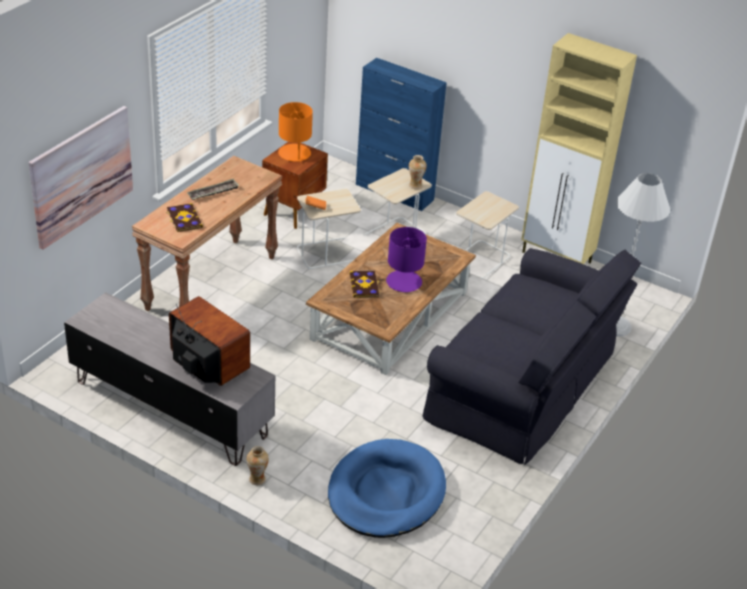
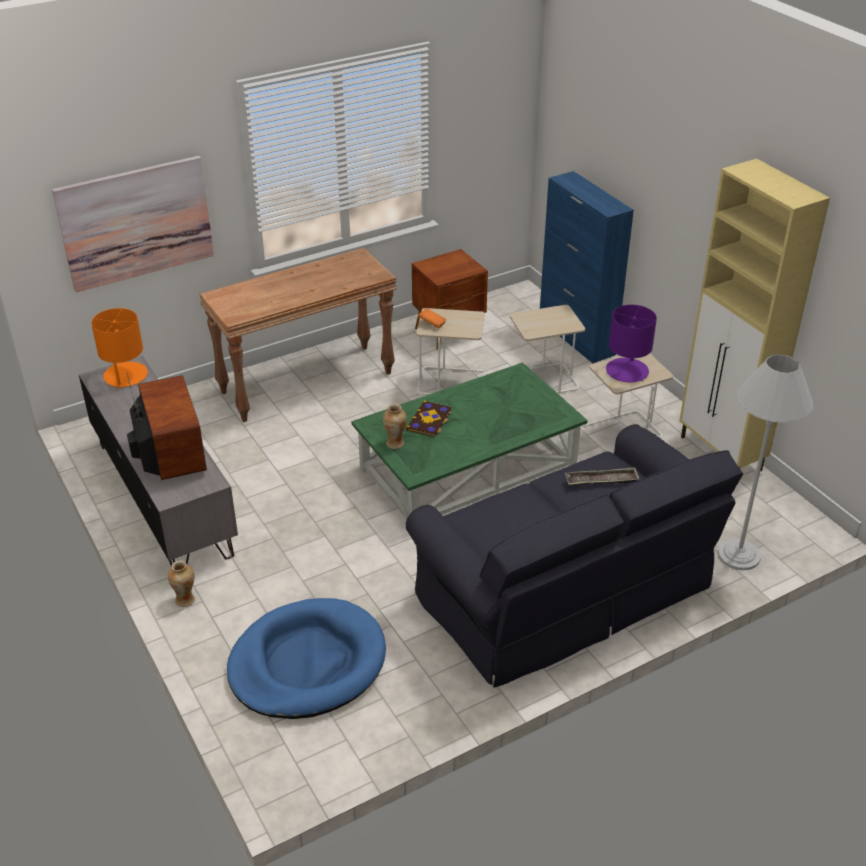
camera: 30 degrees right, 0 degrees up
book [166,203,203,232] -> none
tray [187,179,239,200] -> tray moved to [565,467,639,485]
orange table lamp [278,102,313,163] -> orange table lamp moved to [91,308,148,389]
brown coffee table [306,223,476,375] -> green coffee table [351,362,588,519]
purple table lamp [386,227,427,292] -> purple table lamp moved to [606,305,657,382]
vase [409,155,427,189] -> vase moved to [383,404,407,449]

